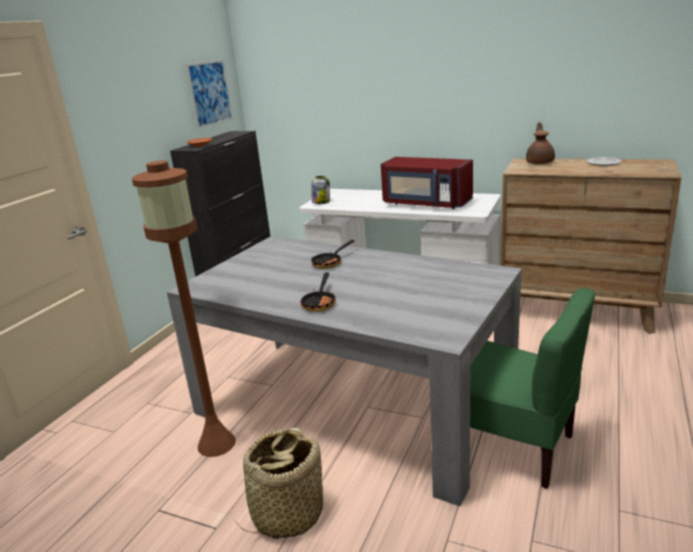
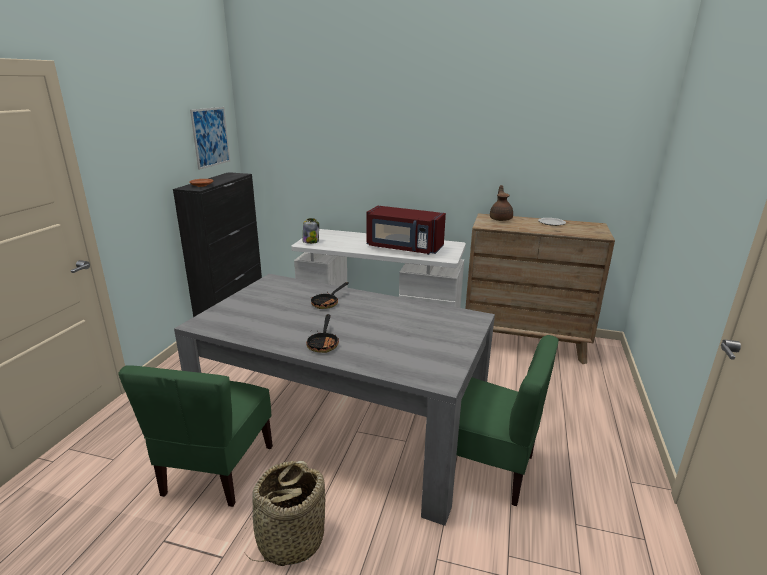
camera: 10 degrees left, 0 degrees up
brown floor lamp [132,161,236,457] -> green chair [118,366,273,507]

